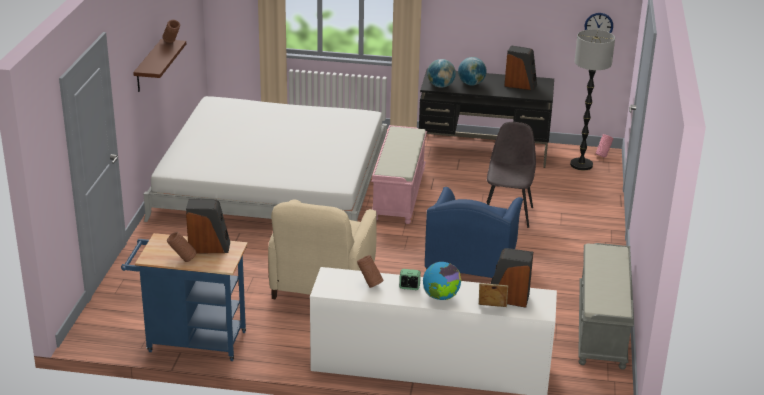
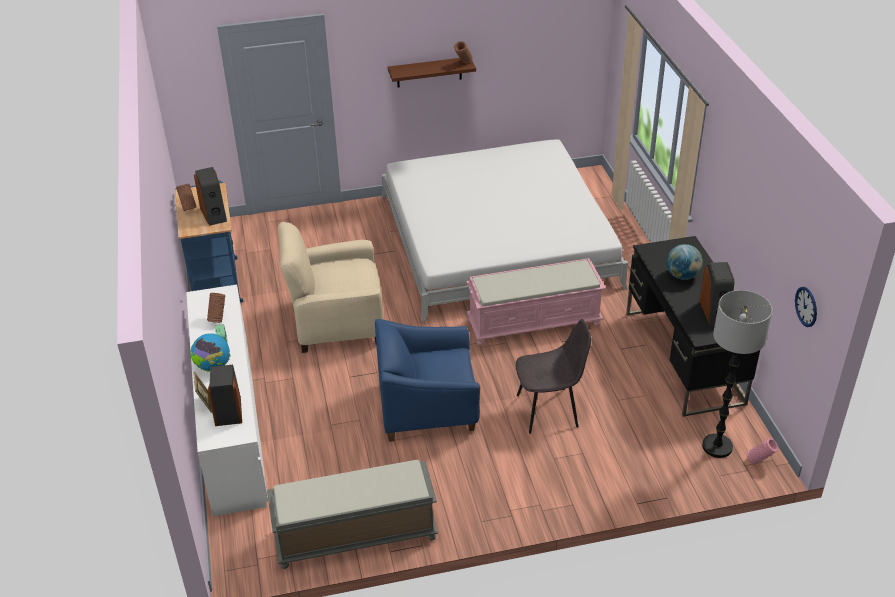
camera: 70 degrees right, 10 degrees up
globe [427,59,456,88] -> none

